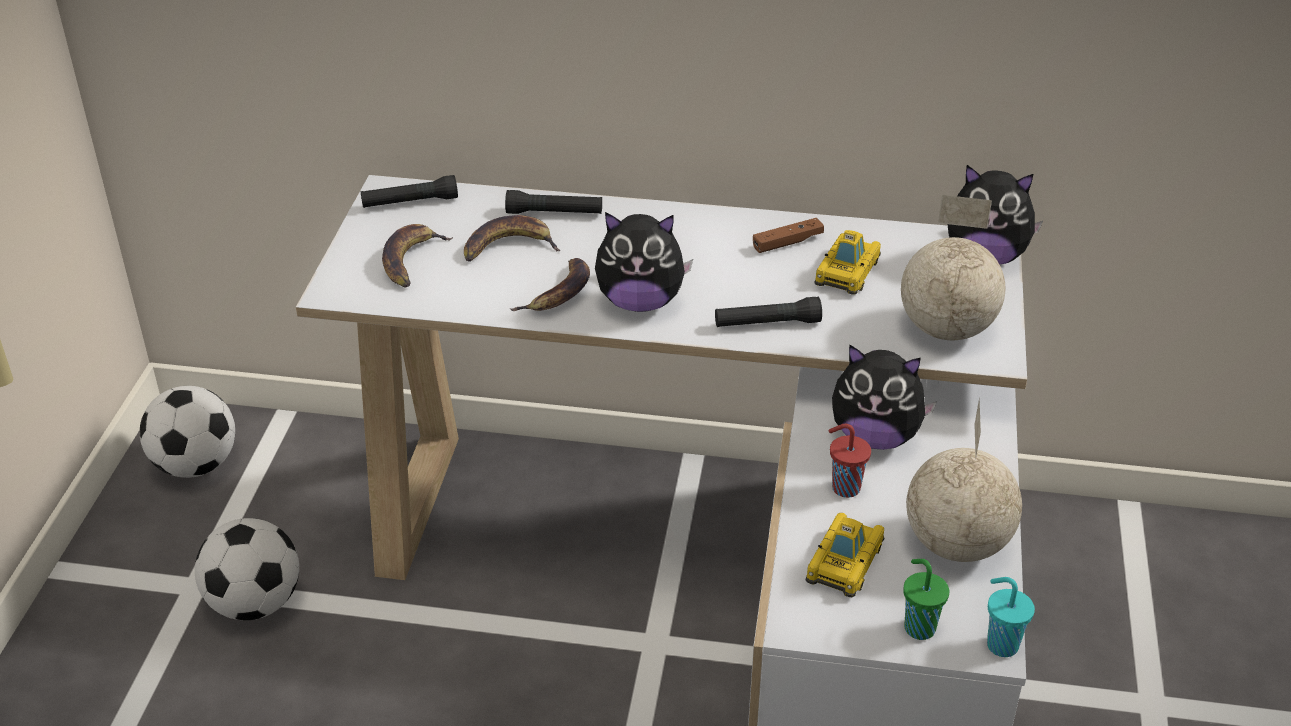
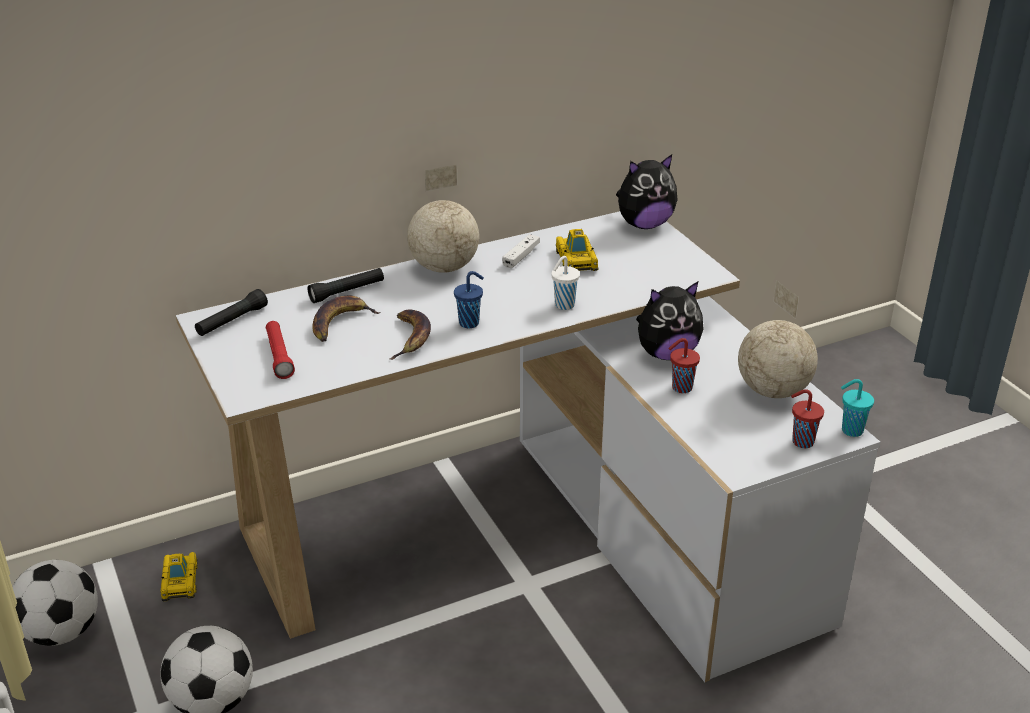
camera: 35 degrees left, 5 degrees down
banana [382,224,453,288] -> red flashlight [266,321,295,379]
plush toy [595,212,693,312] -> blue cup [454,271,484,328]
black flashlight [715,297,822,327] -> white cup [551,256,580,310]
brown game controller [753,218,824,253] -> white game controller [502,234,540,268]
toy car [806,513,884,597] -> toy car moved to [160,552,198,601]
globe [901,195,1005,340] -> globe moved to [407,164,479,273]
green cup [903,559,949,640] -> red cup [791,389,824,448]

